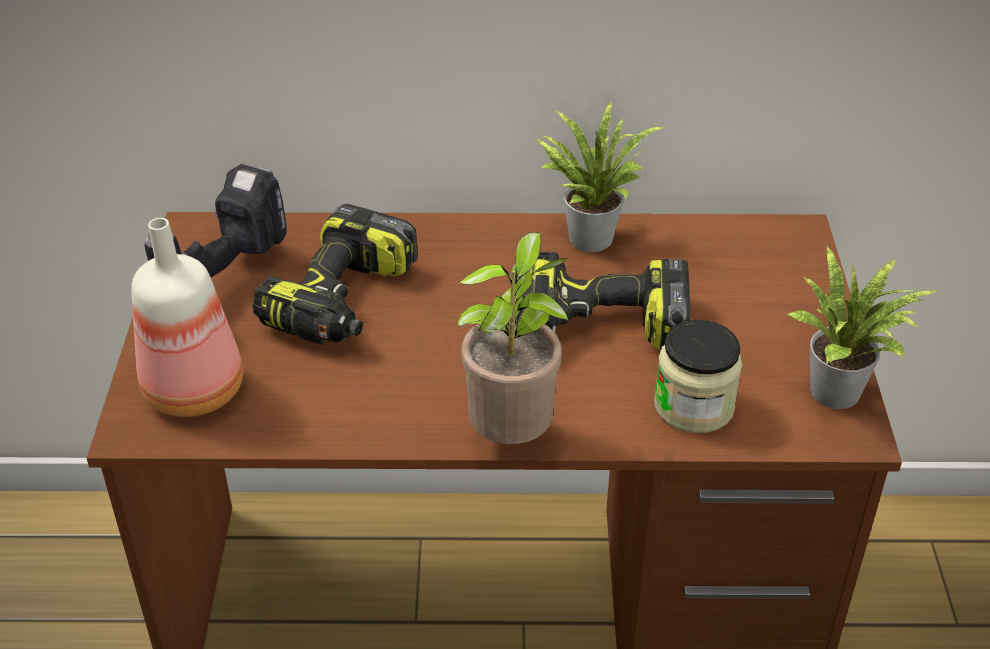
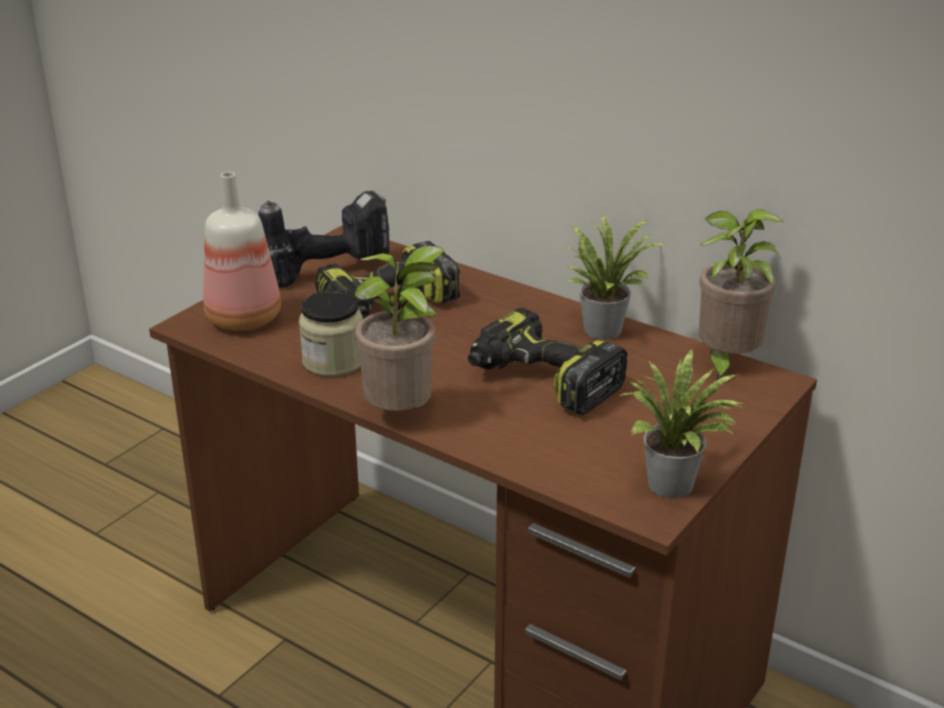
camera: 35 degrees right, 10 degrees down
jar [654,320,742,433] -> jar moved to [299,290,363,377]
none -> potted plant [699,209,785,380]

